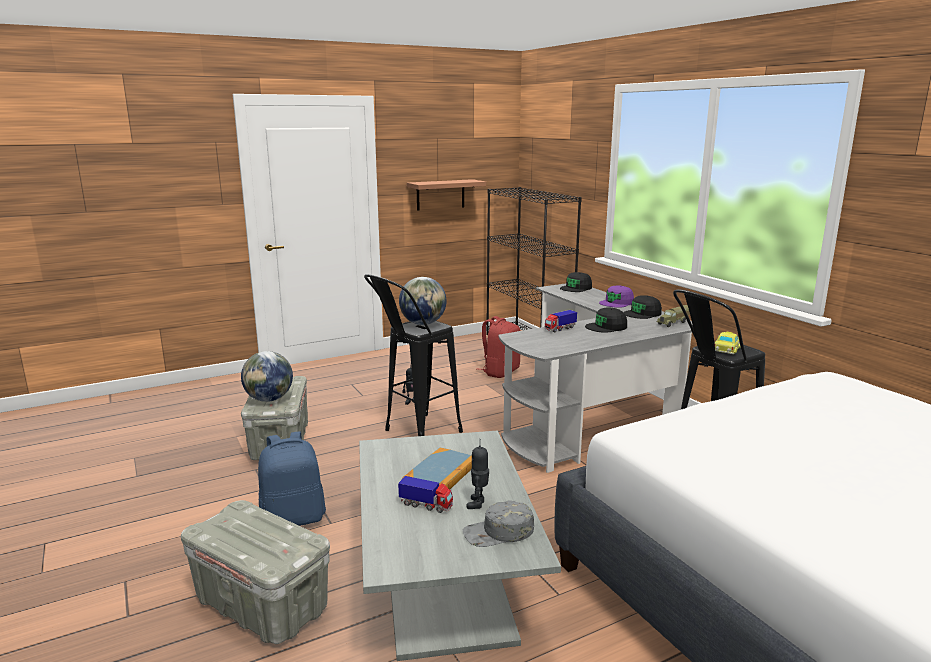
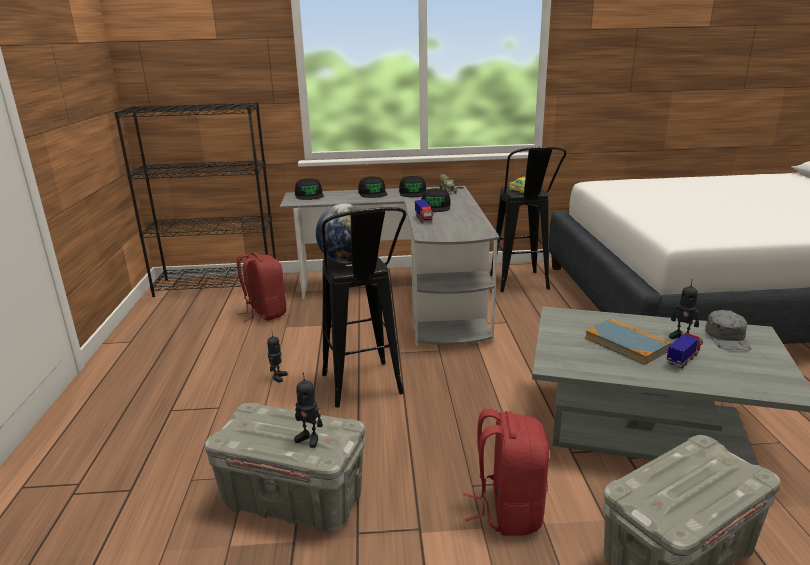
camera: 65 degrees left, 5 degrees up
globe [241,351,293,402] -> toy robot [294,372,323,448]
blue backpack [258,431,326,526] -> red backpack [463,409,549,536]
shelf [407,179,486,211] -> none
purple cap [599,286,634,308] -> black cap [358,177,388,198]

